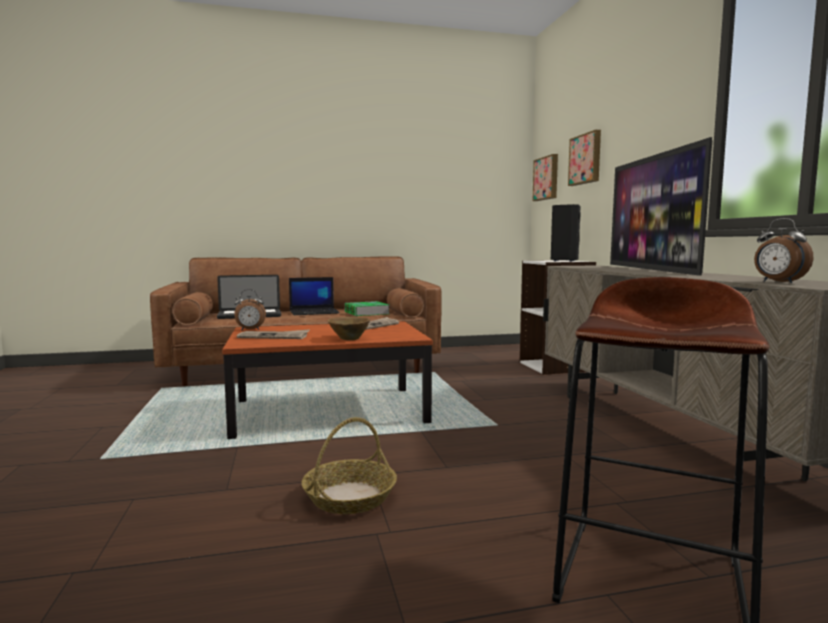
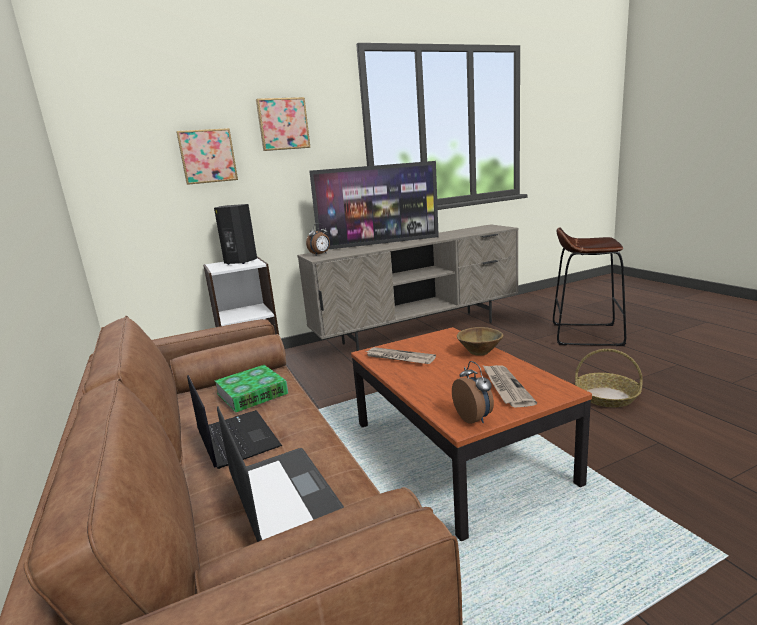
camera: 100 degrees left, 10 degrees up
picture [532,154,558,201] -> picture moved to [256,97,311,151]
alarm clock [754,218,813,283] -> alarm clock moved to [306,223,330,255]

